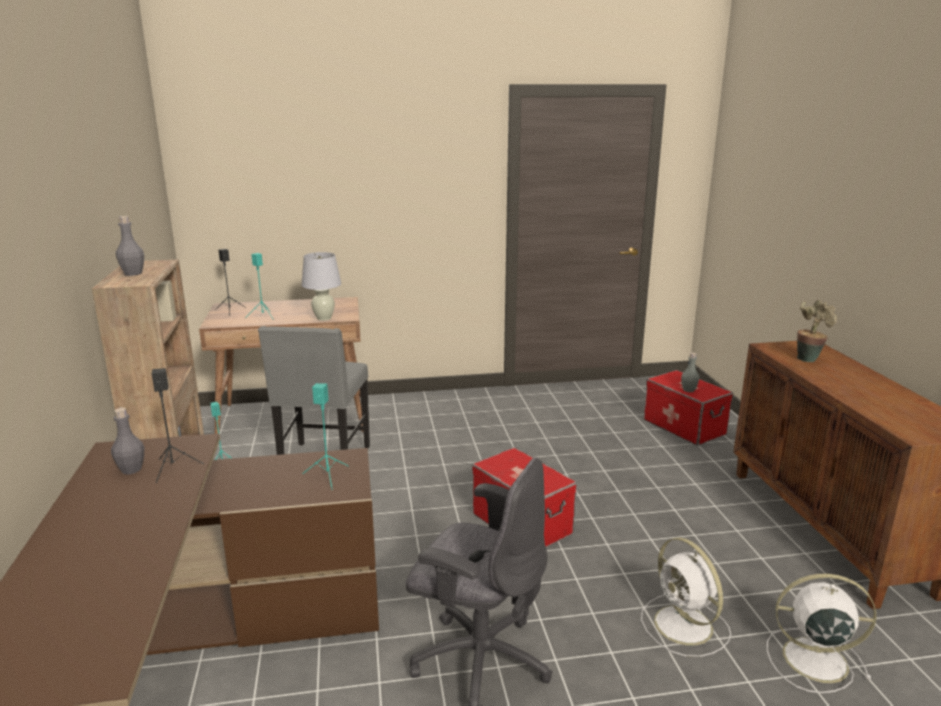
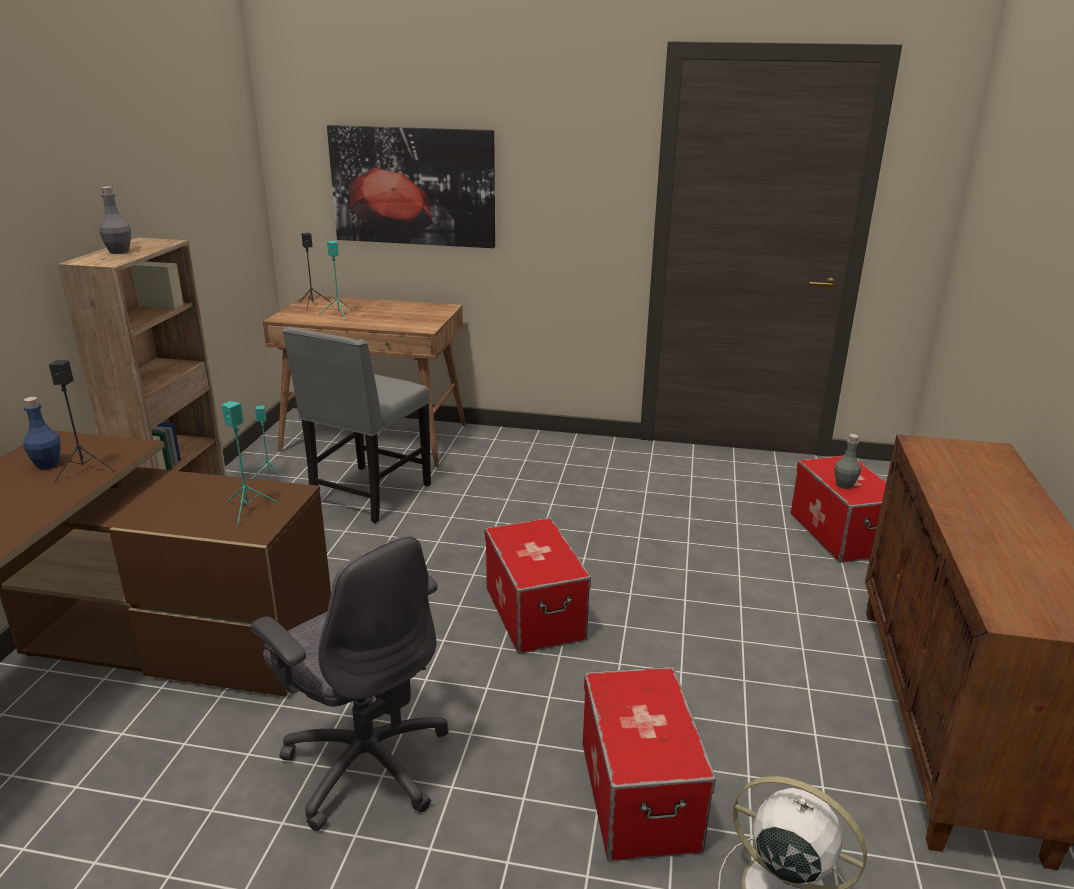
camera: 20 degrees right, 5 degrees up
grey bottle [111,408,144,474] -> blue bottle [23,397,61,469]
white table lamp [302,252,341,321] -> none
white fan [641,537,731,657] -> storage box [583,667,716,861]
potted plant [797,300,837,362] -> none
none -> picture [327,125,495,248]

